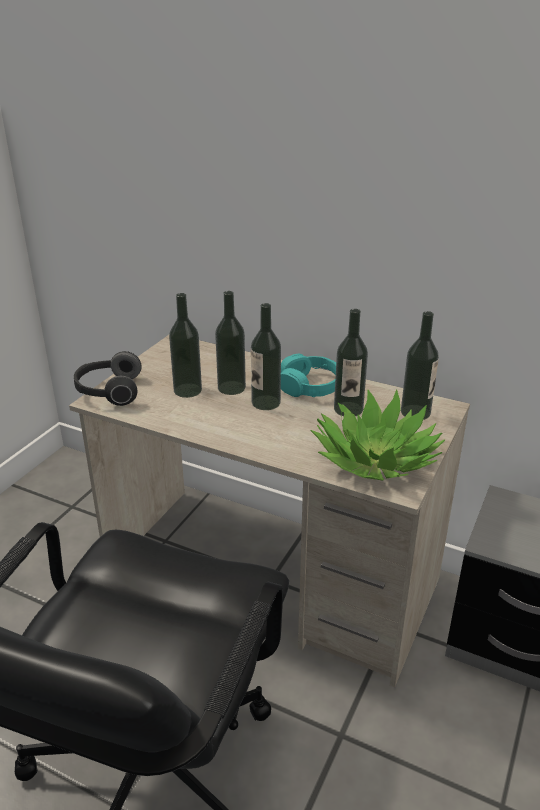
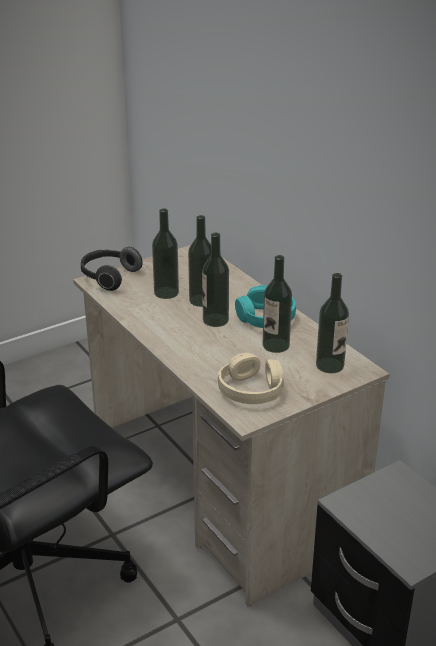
camera: 30 degrees right, 0 degrees up
potted plant [310,389,445,481] -> beige headphones [218,353,284,404]

